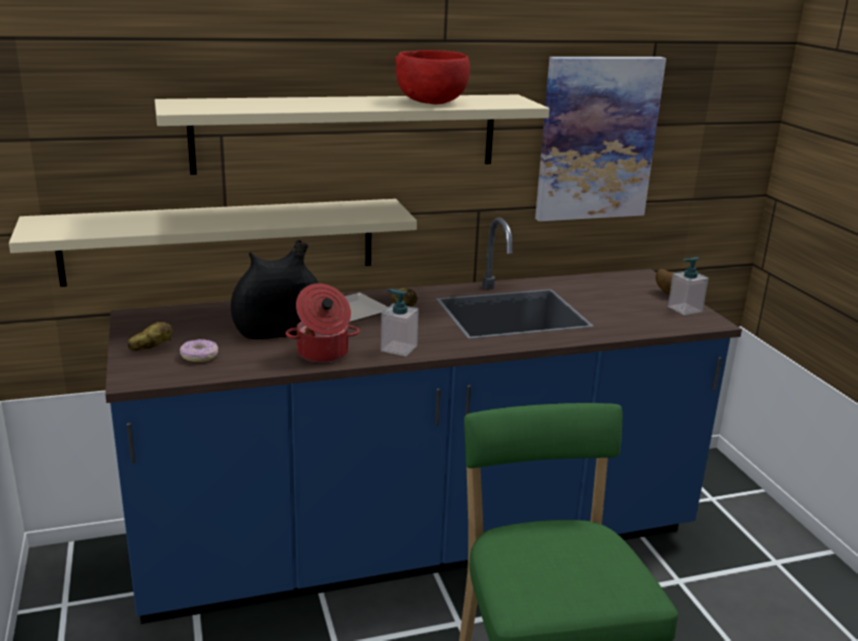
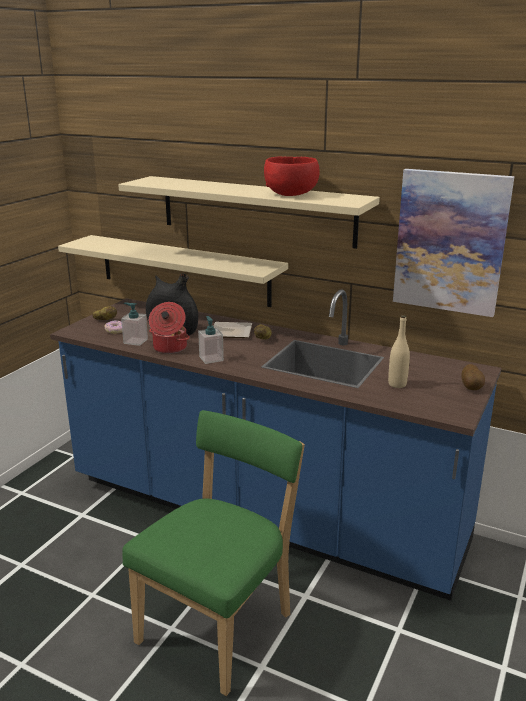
camera: 45 degrees right, 0 degrees up
soap dispenser [668,257,709,315] -> soap dispenser moved to [121,302,148,346]
none -> beige bottle [388,315,410,388]

